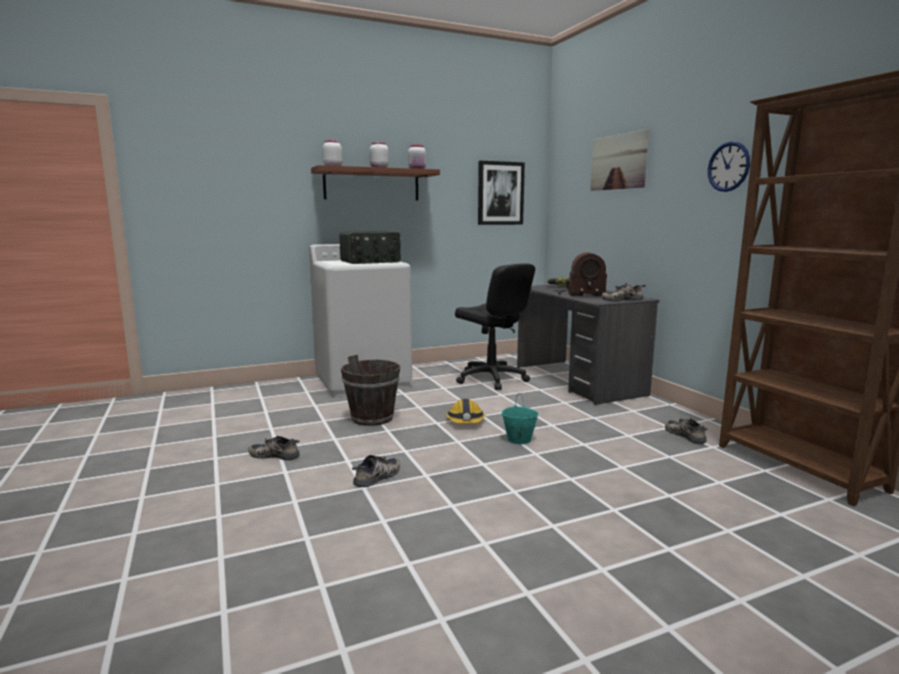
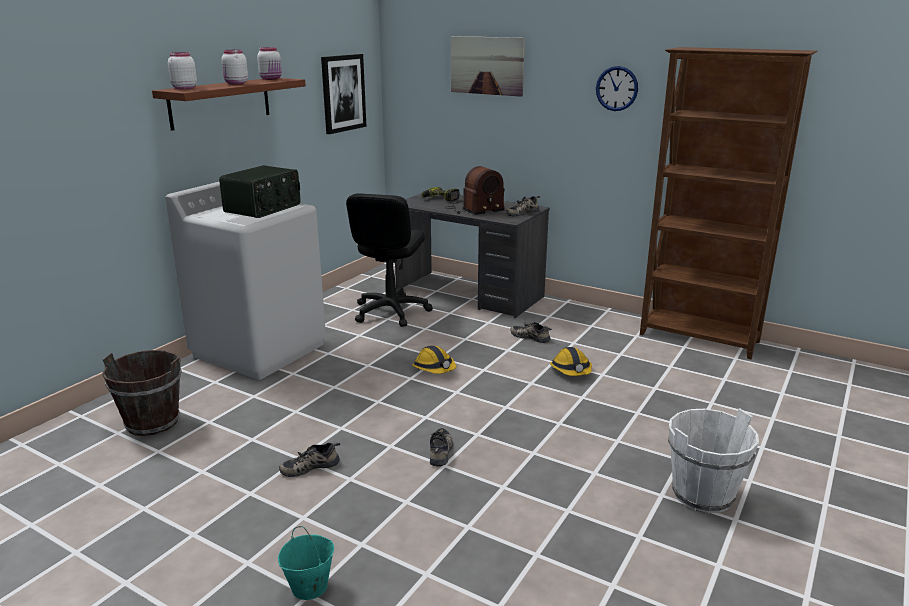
camera: 35 degrees left, 10 degrees up
brown bucket [341,355,401,426] -> brown bucket moved to [102,350,182,436]
black office chair [455,263,535,390] -> black office chair turned 90 degrees clockwise [346,193,433,327]
turquoise bucket [501,393,539,444] -> turquoise bucket moved to [278,526,334,600]
shoe [665,418,708,444] -> shoe moved to [510,322,552,343]
none -> hard hat [550,347,592,376]
none -> white bucket [668,408,759,513]

